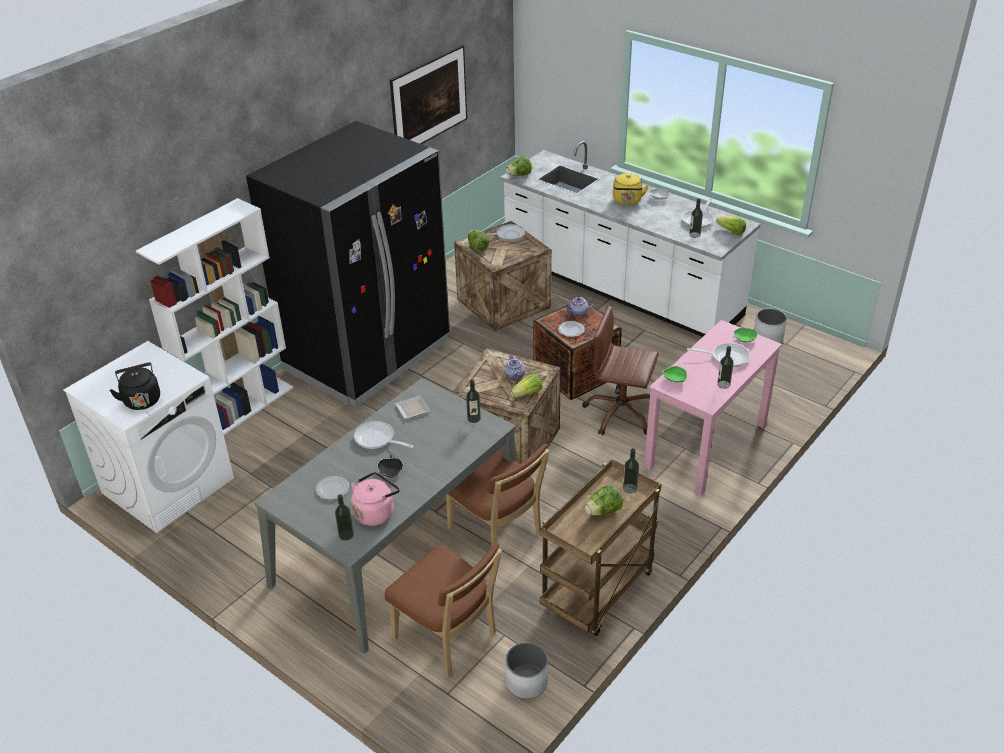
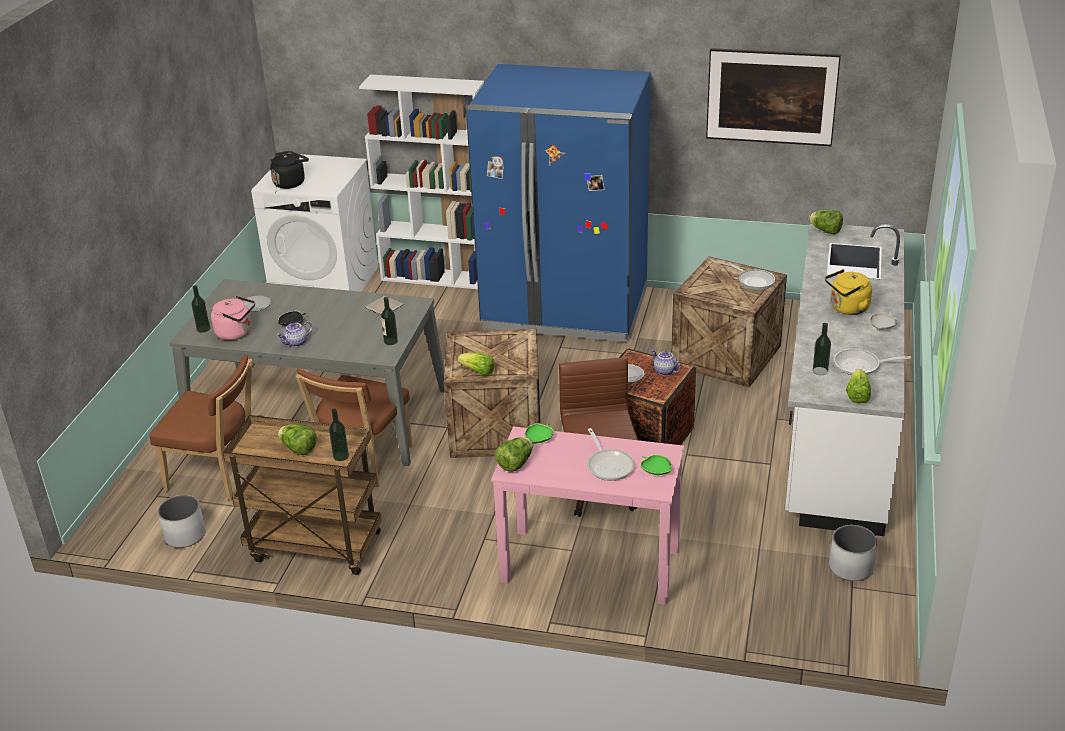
camera: 65 degrees right, 5 degrees down
black fridge [246,121,450,407] -> blue fridge [466,64,650,342]
frying pan [354,421,414,449] -> none
brown chair [385,543,502,677] -> brown chair turned 90 degrees counterclockwise [150,354,252,501]
lettuce [468,230,489,252] -> lettuce moved to [495,437,533,472]
teapot [504,355,525,381] -> teapot moved to [276,321,312,347]
bottle [717,346,734,389] -> none

